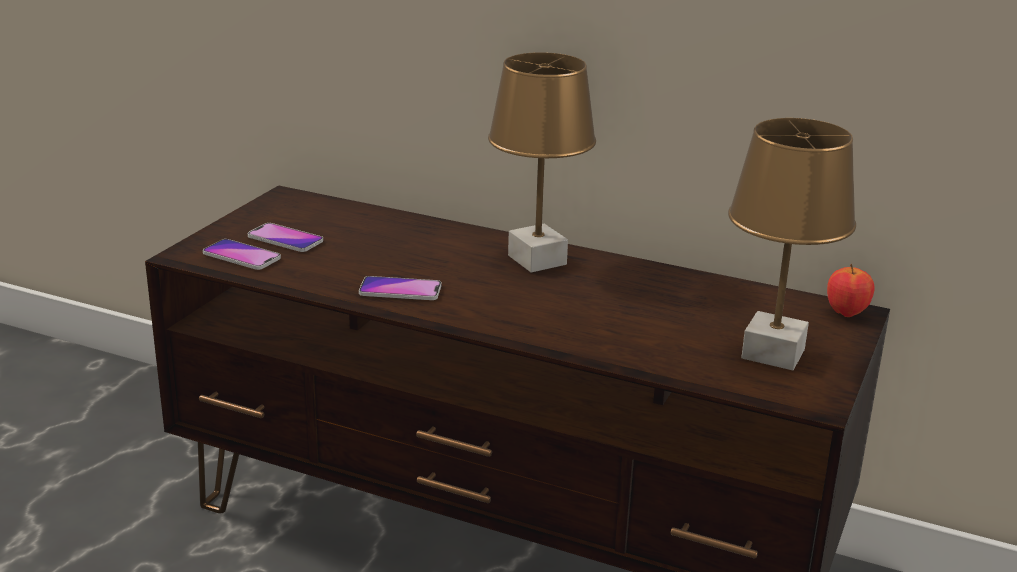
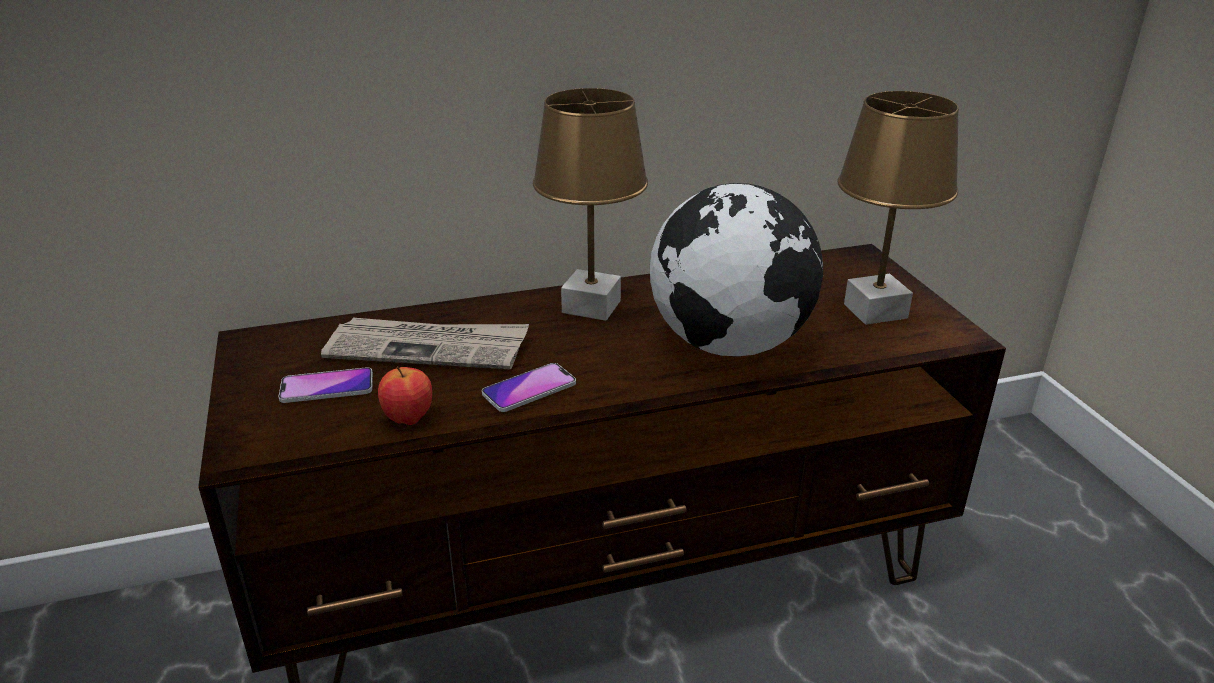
camera: 40 degrees left, 5 degrees up
phone [203,239,281,270] -> none
apple [827,264,875,317] -> apple moved to [378,366,432,425]
none -> newspaper [321,318,529,369]
none -> globe [650,183,823,356]

